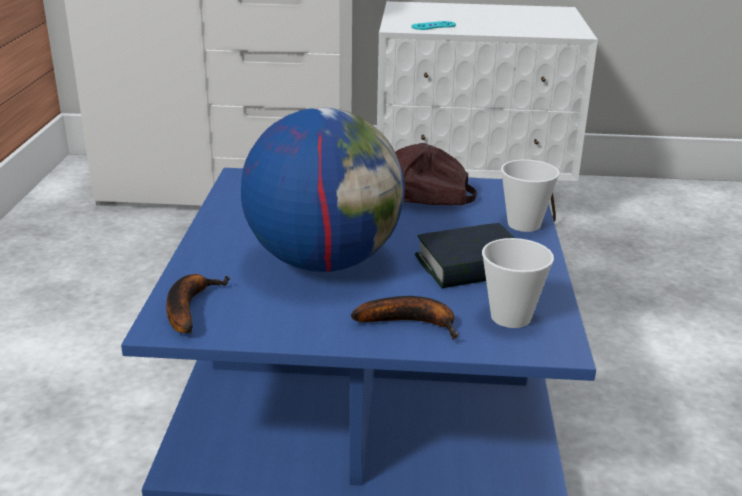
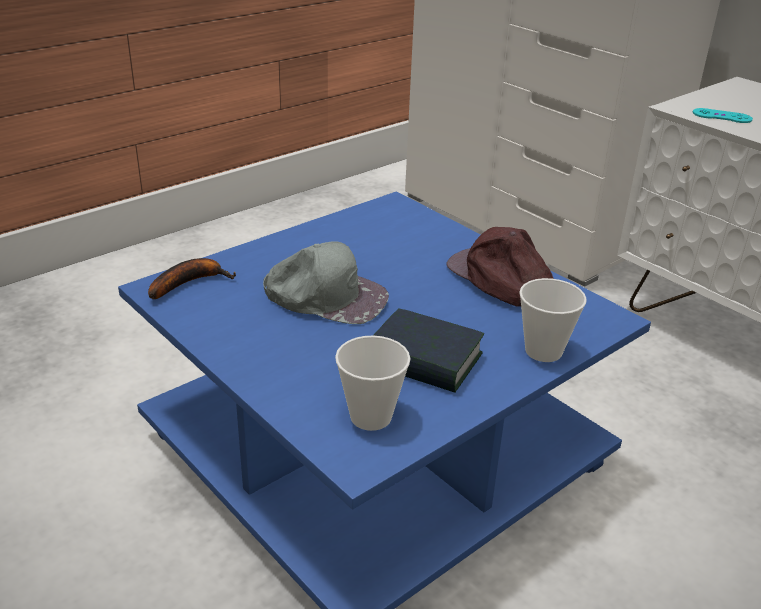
camera: 45 degrees right, 5 degrees up
globe [241,108,405,272] -> grey cap [263,241,389,324]
banana [351,296,458,340] -> none

